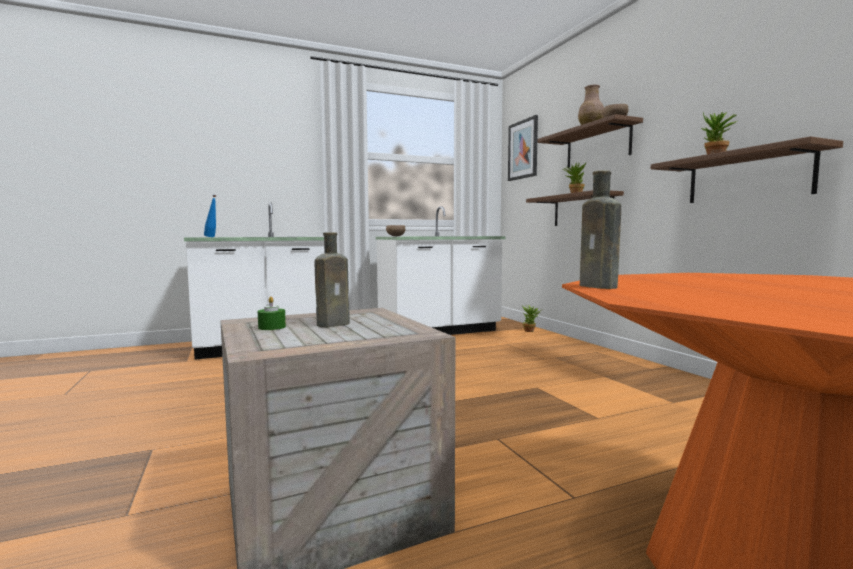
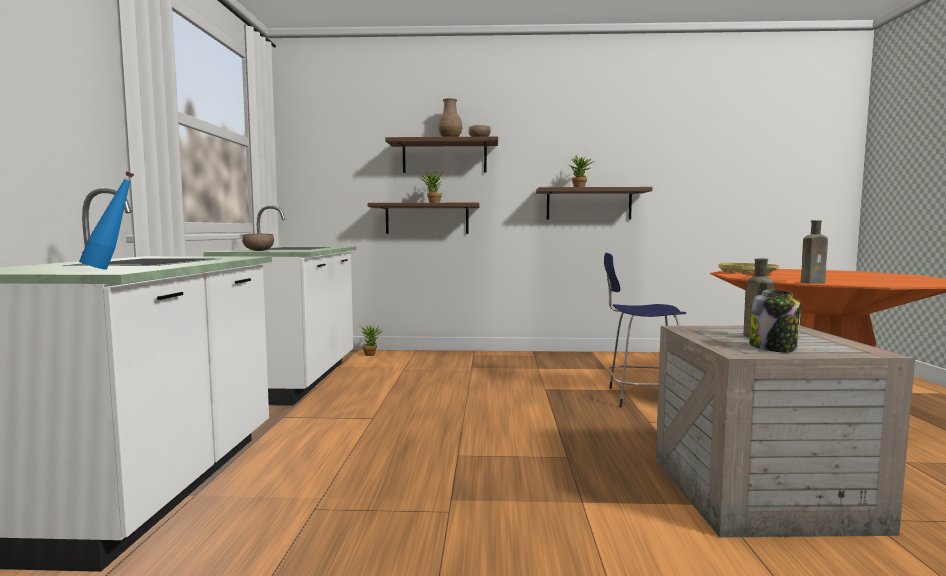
camera: 65 degrees left, 0 degrees up
green candle [258,296,286,330] -> jar [749,290,801,352]
picture [508,115,538,181] -> none
none -> blue stool [604,253,686,408]
none -> yellow tray [719,263,780,274]

